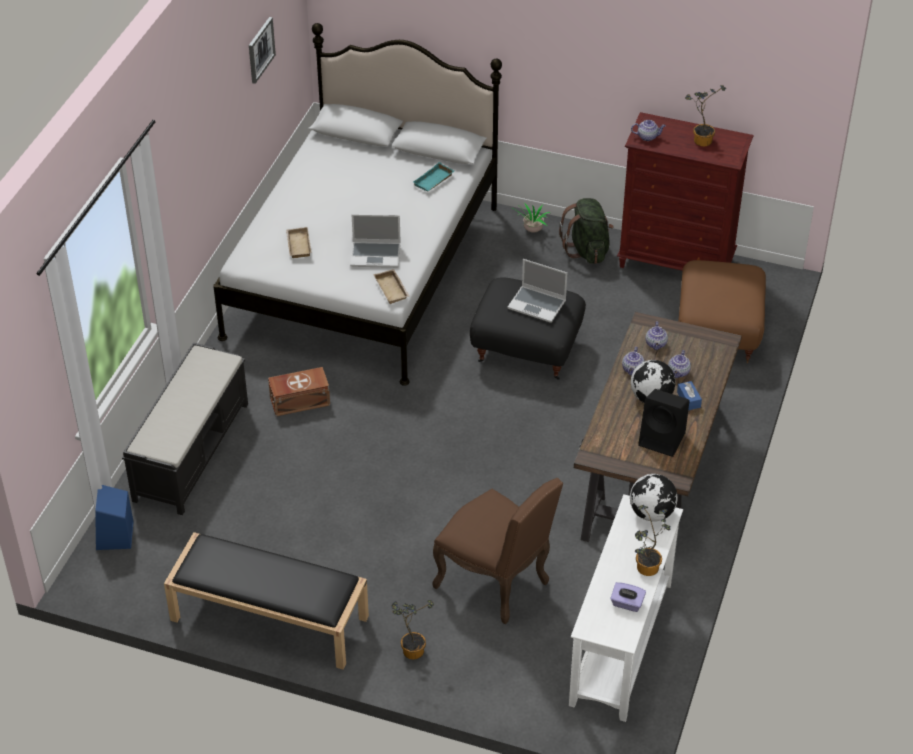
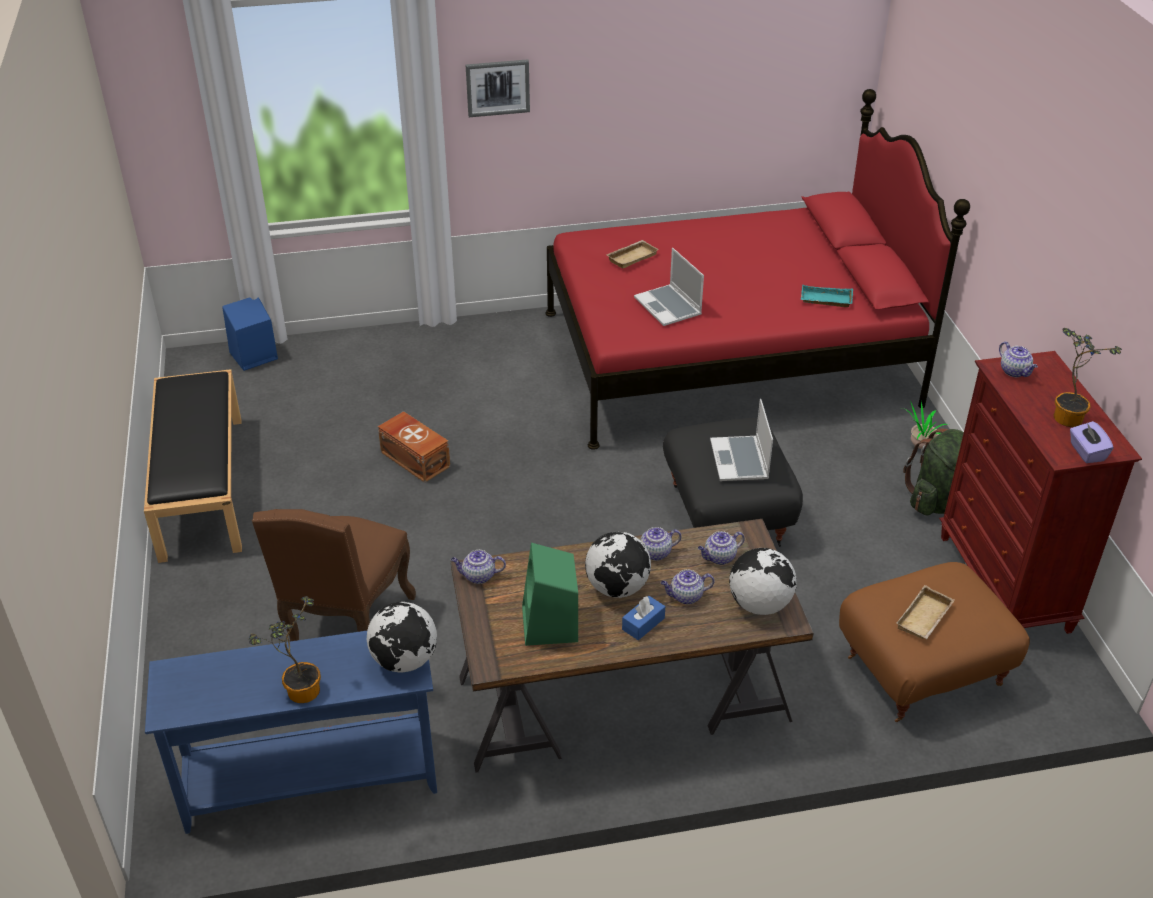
camera: 60 degrees right, 5 degrees down
black bench [122,343,248,515] -> none
white bed [213,23,502,386] -> red bed [546,89,970,450]
picture [249,17,276,84] -> picture moved to [466,59,530,117]
brown storage box [268,367,330,416] -> brown storage box moved to [378,411,450,483]
beige tray [373,269,409,304] -> beige tray moved to [896,585,955,639]
potted plant [391,600,434,659] -> none
white console table [569,494,683,722] -> blue console table [145,631,437,834]
purple tissue box [610,582,646,612] -> purple tissue box moved to [1070,421,1114,463]
black speaker [638,389,690,457] -> green speaker [522,543,578,646]
none -> teapot [451,550,506,584]
none -> globe [729,548,797,615]

